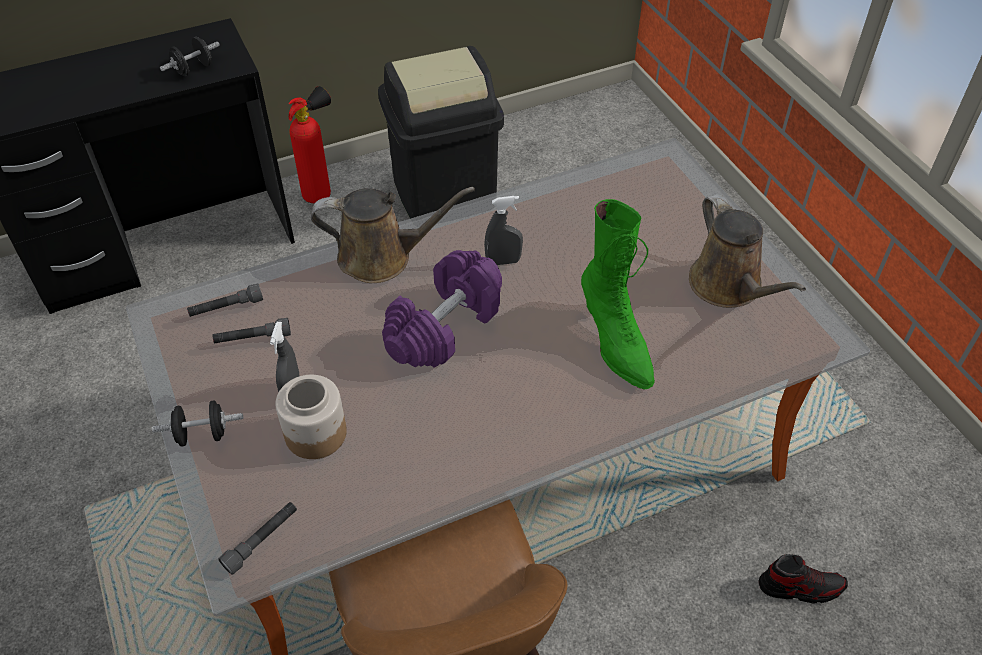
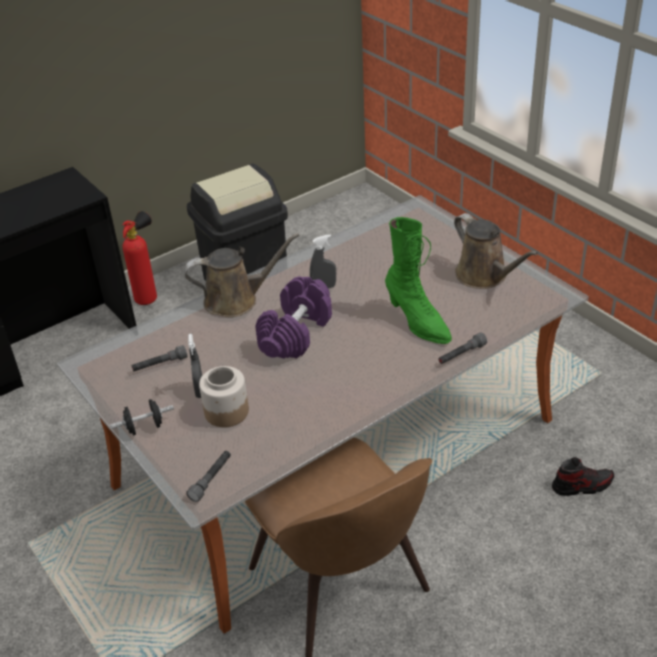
camera: 10 degrees left, 10 degrees down
black dumbbell [160,37,220,76] -> none
grey flashlight [187,283,263,317] -> grey flashlight moved to [438,333,487,364]

